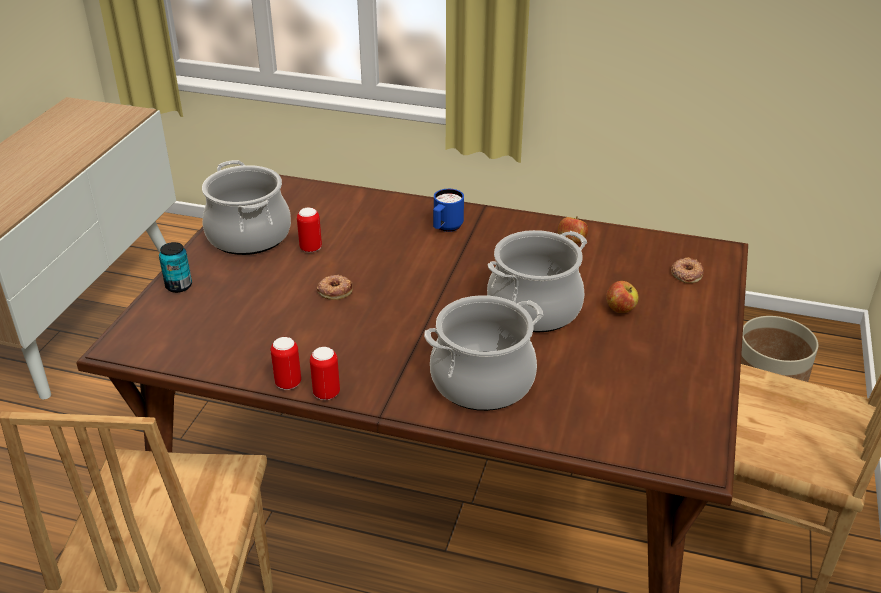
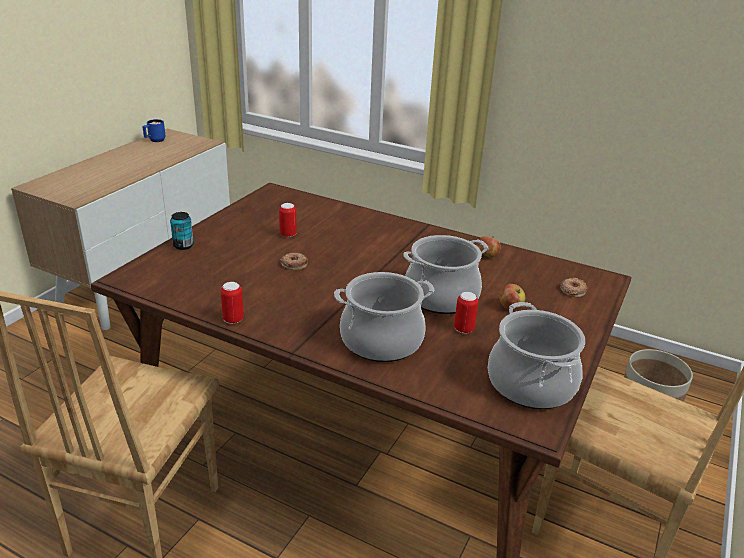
camera: 10 degrees right, 5 degrees down
cooking pot [202,160,291,255] -> cooking pot moved to [488,302,585,409]
can [310,347,340,400] -> can moved to [454,292,478,334]
blue mug [433,189,464,232] -> blue mug moved to [142,119,166,142]

